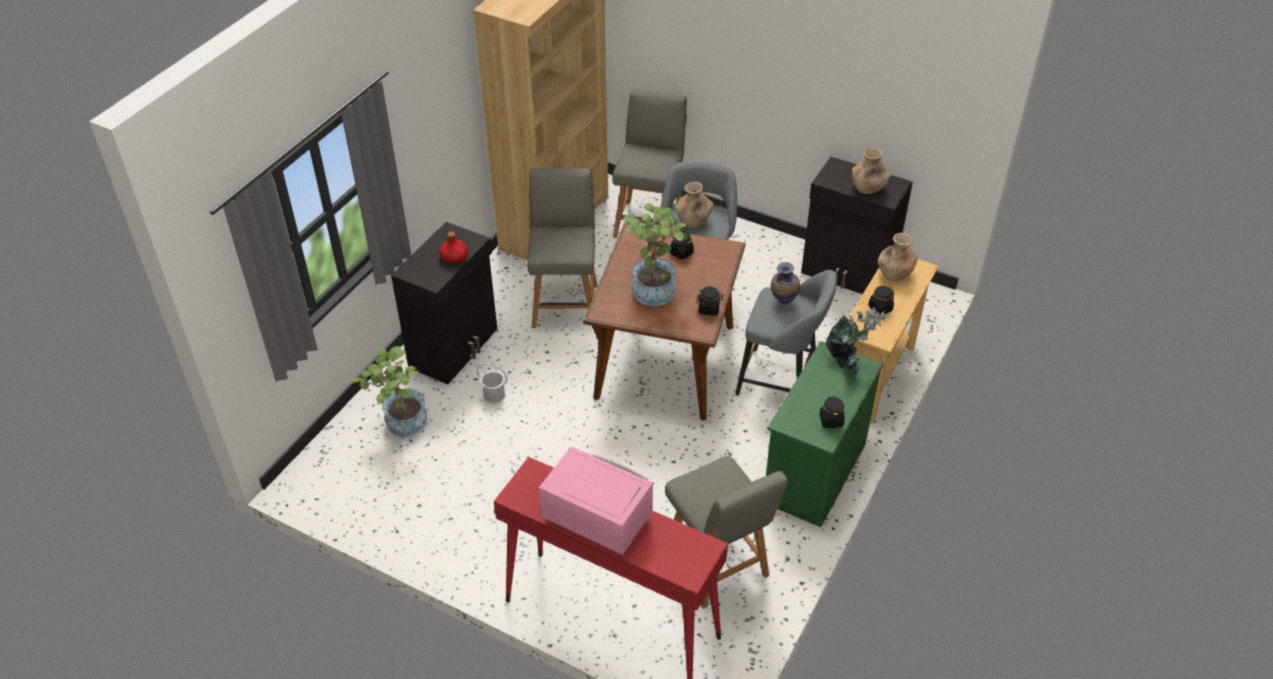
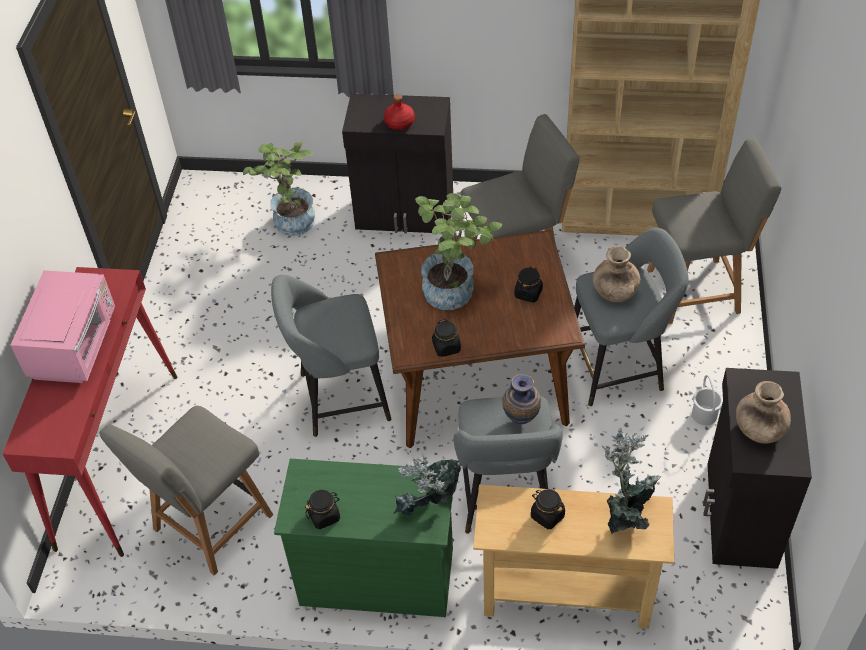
camera: 70 degrees right, 5 degrees up
white bucket [477,363,507,403] -> white bucket moved to [692,375,723,425]
brown vase [878,233,918,281] -> potted plant [602,428,661,534]
none -> grey stool [271,275,391,437]

